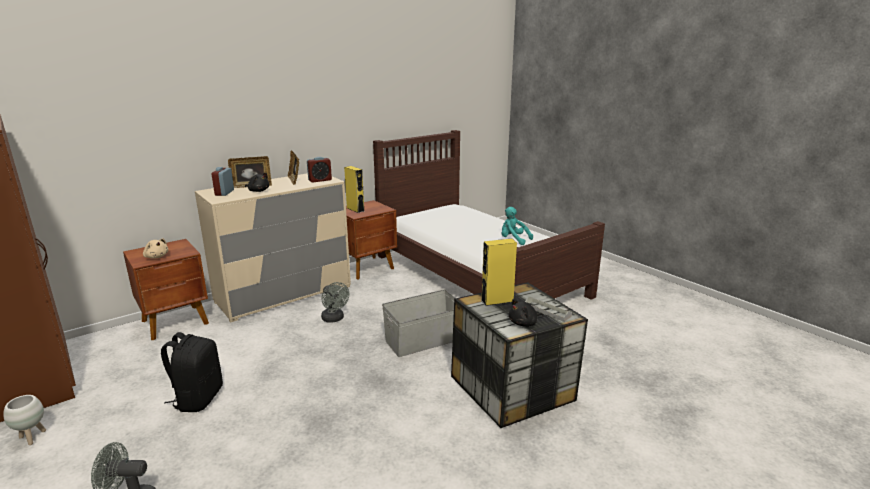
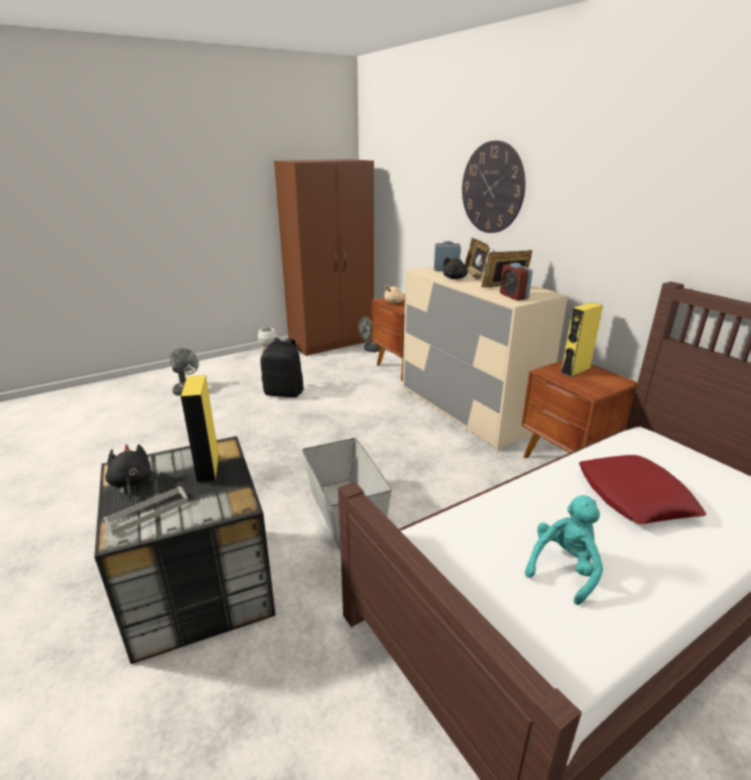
camera: 95 degrees right, 5 degrees up
grey fan [321,282,349,323] -> grey fan moved to [358,317,381,352]
none -> wall clock [462,141,525,233]
none -> red pillow [579,455,706,524]

